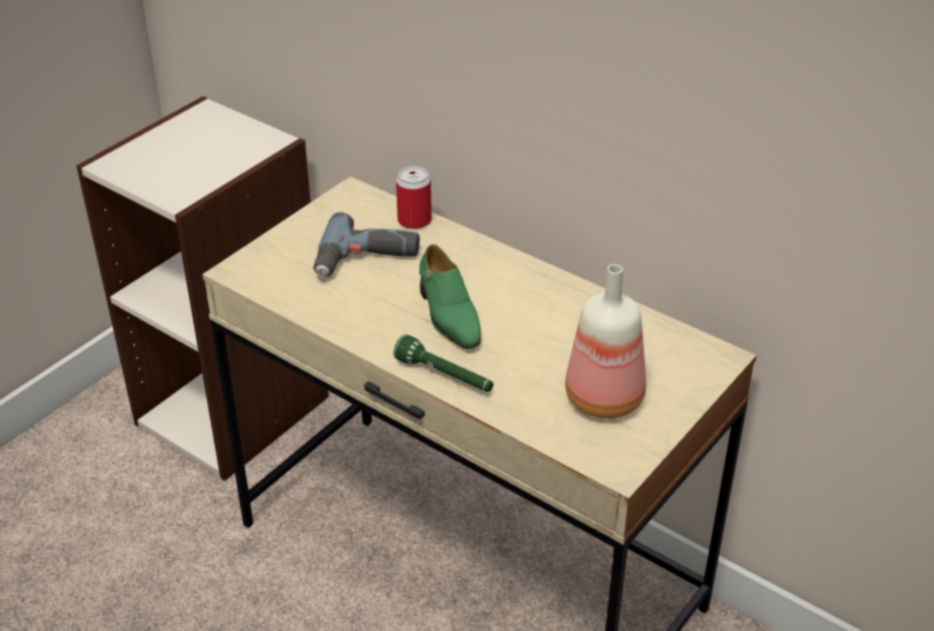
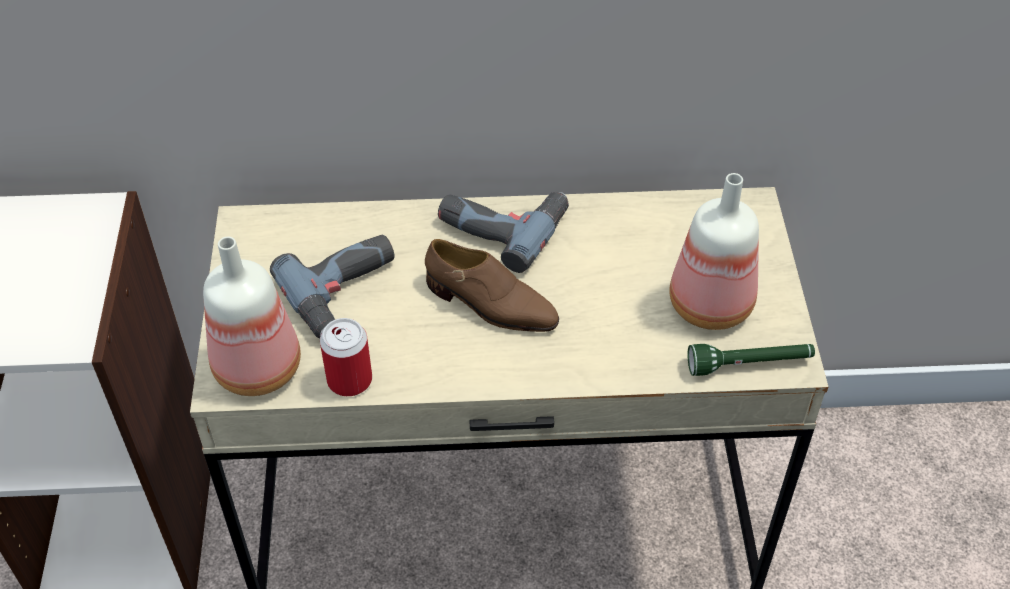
camera: 40 degrees left, 10 degrees up
green flashlight [394,334,493,392] -> green flashlight moved to [688,344,815,376]
can [396,166,432,229] -> can moved to [320,318,372,396]
green shoe [419,244,481,349] -> brown shoe [425,239,559,332]
none -> bottle [203,237,301,396]
none -> power drill [438,192,569,273]

